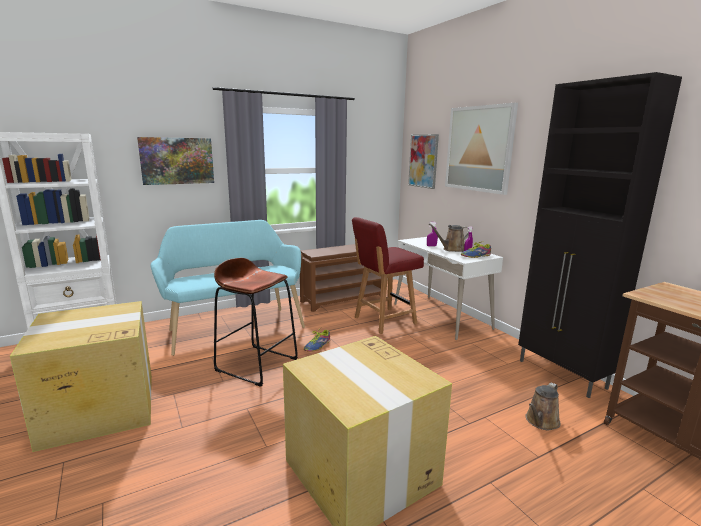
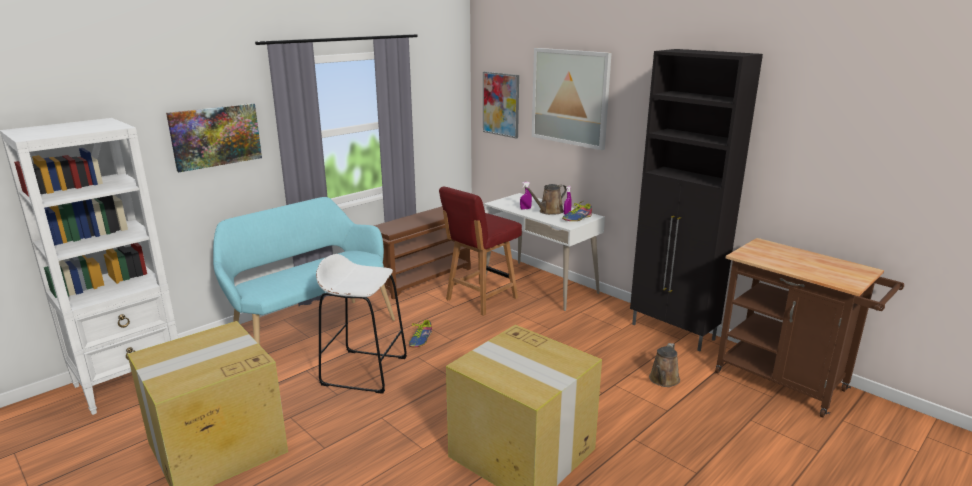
camera: 15 degrees left, 5 degrees up
brown stool [214,258,298,387] -> white stool [316,254,407,394]

